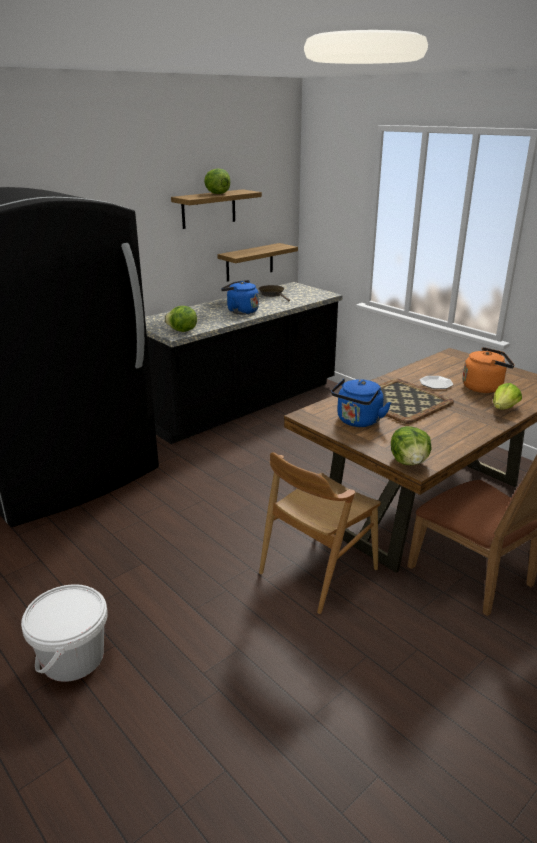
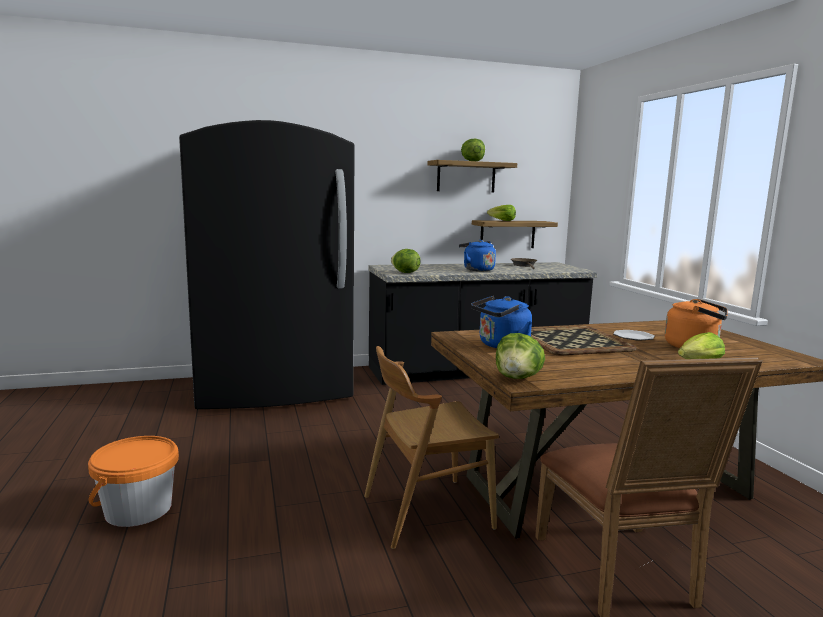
camera: 25 degrees right, 15 degrees down
white bucket [21,584,108,682] -> orange bucket [88,436,179,527]
none -> lettuce [487,205,516,221]

